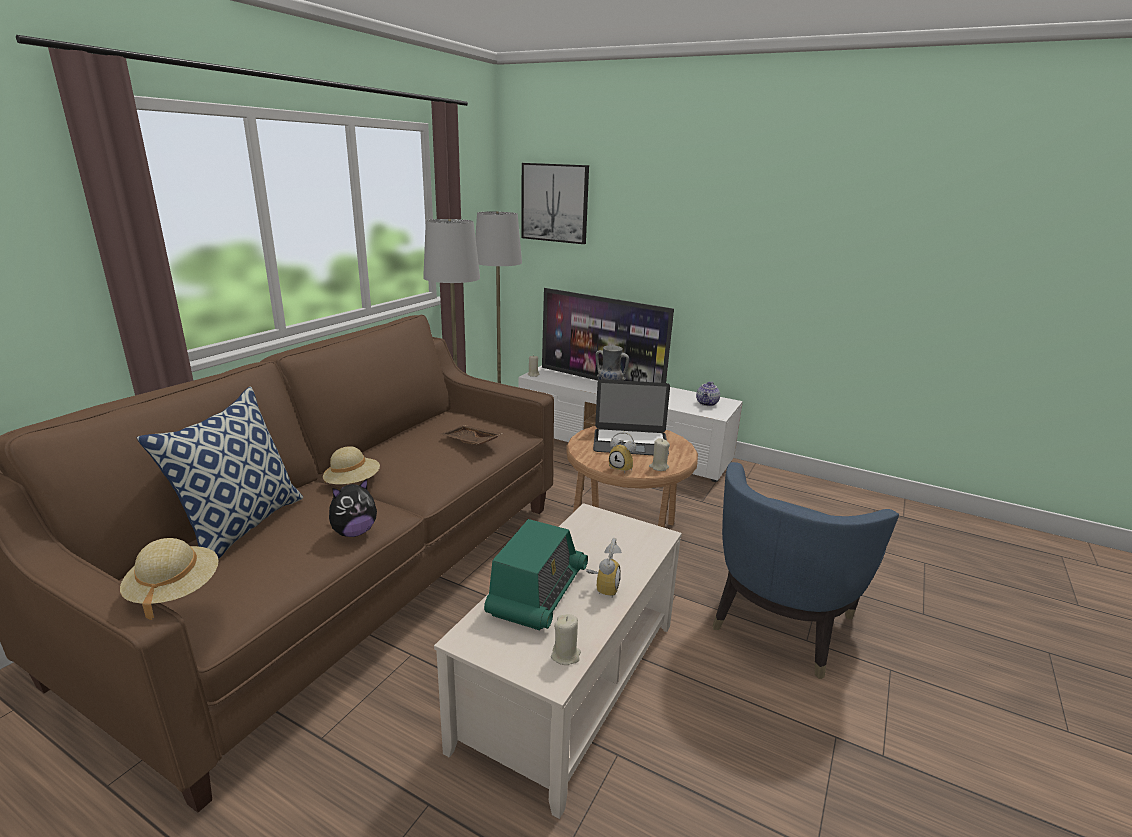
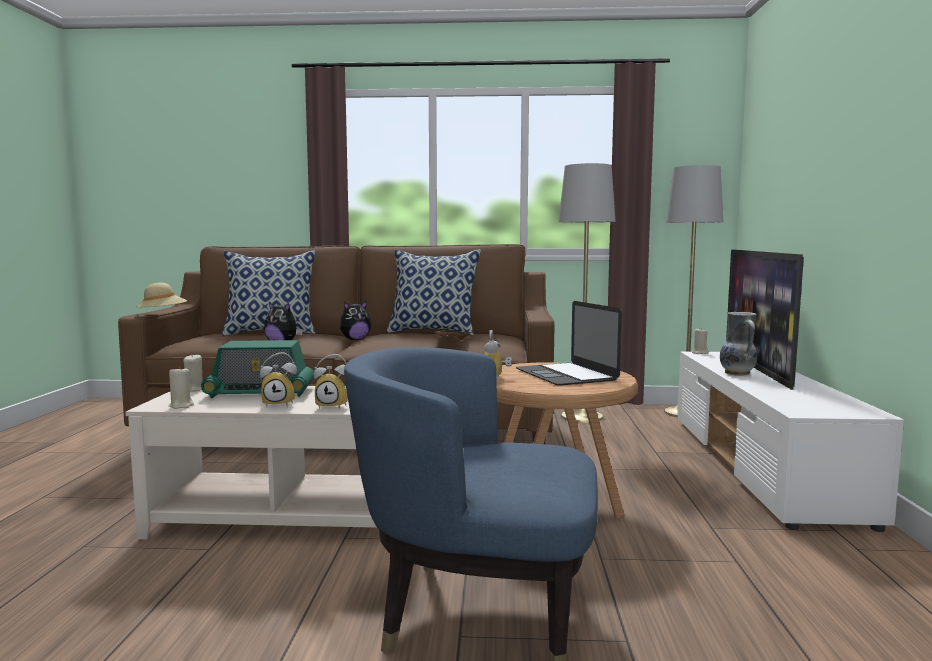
camera: 65 degrees right, 15 degrees down
beige hat [323,446,380,484] -> plush toy [340,301,371,340]
picture [521,163,589,244] -> none
beige candle [649,438,670,471] -> beige candle moved to [183,355,203,392]
teapot [696,382,720,406] -> none
none -> alarm clock [314,354,348,409]
none -> pillow [387,249,481,335]

